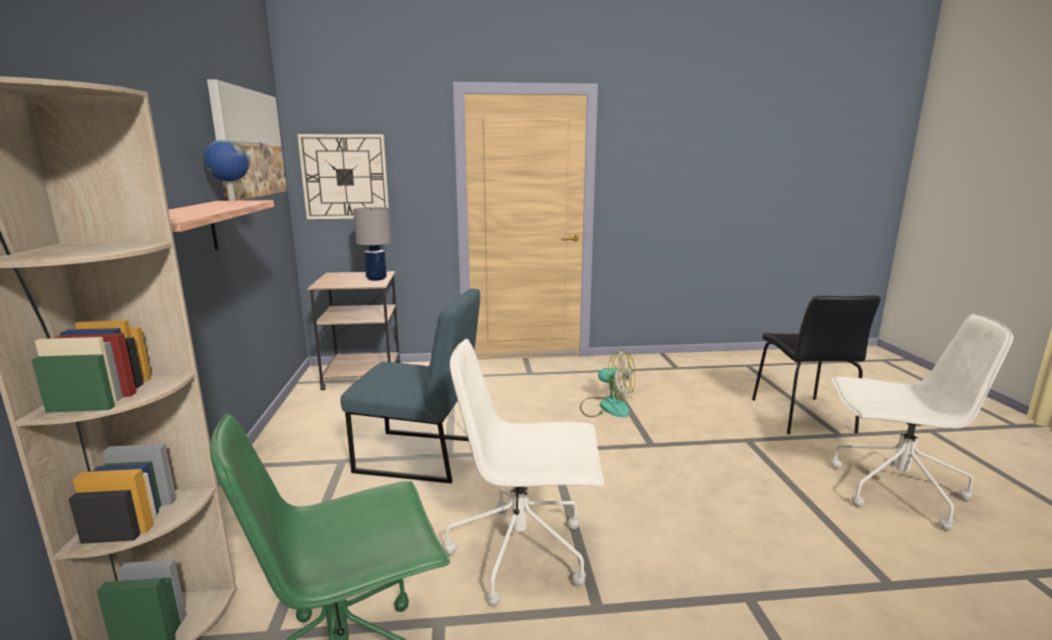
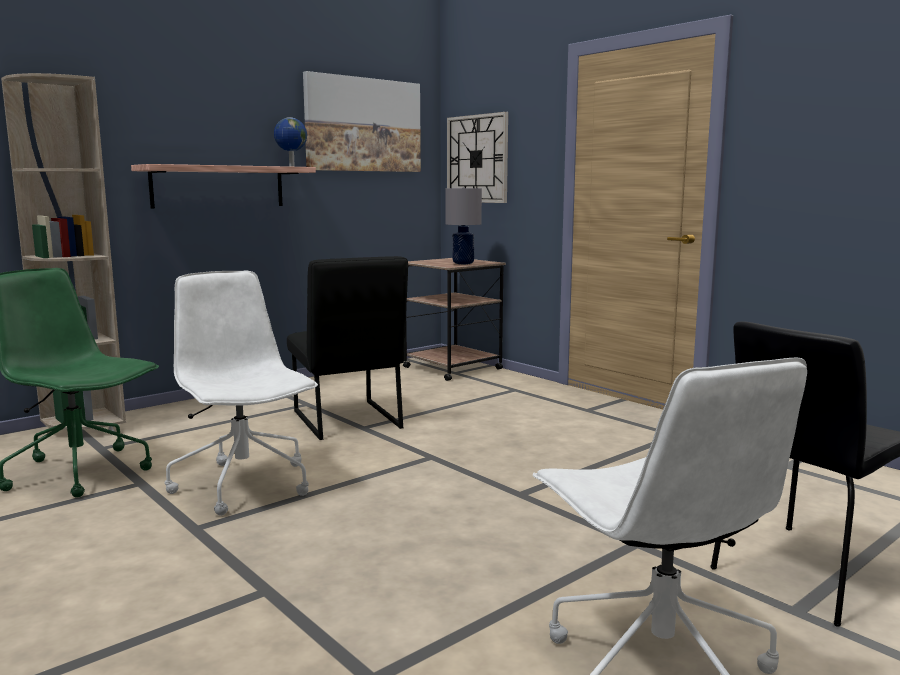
camera: 55 degrees right, 5 degrees down
blue chair [340,288,480,483] -> black chair [287,256,408,440]
fan [580,349,635,417] -> none

